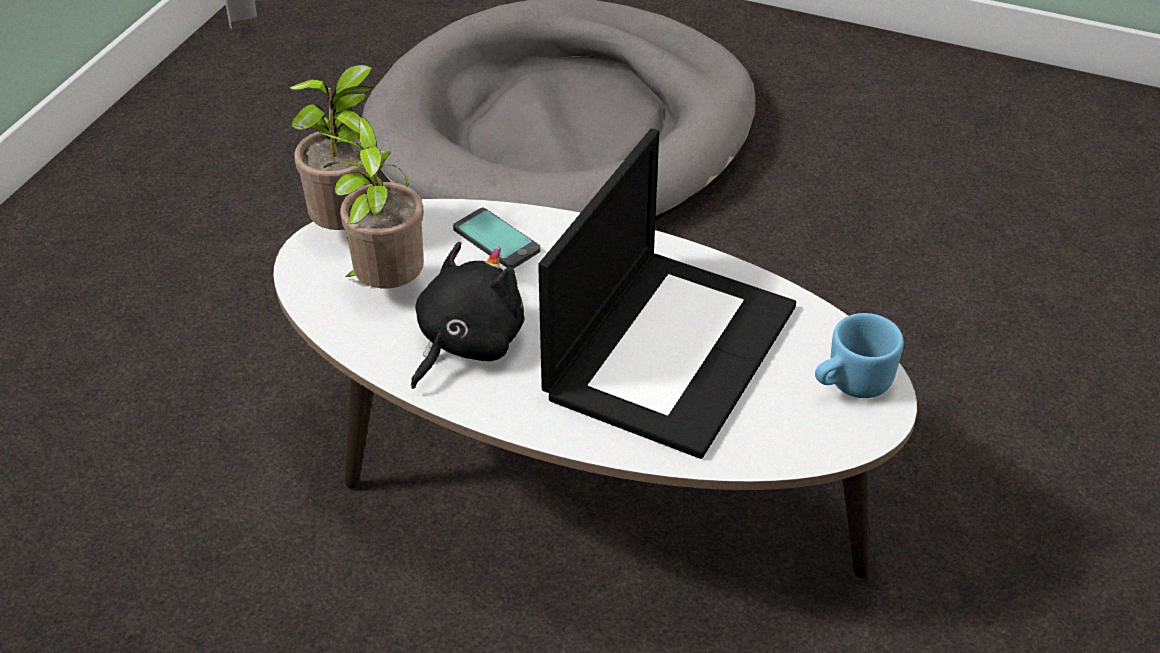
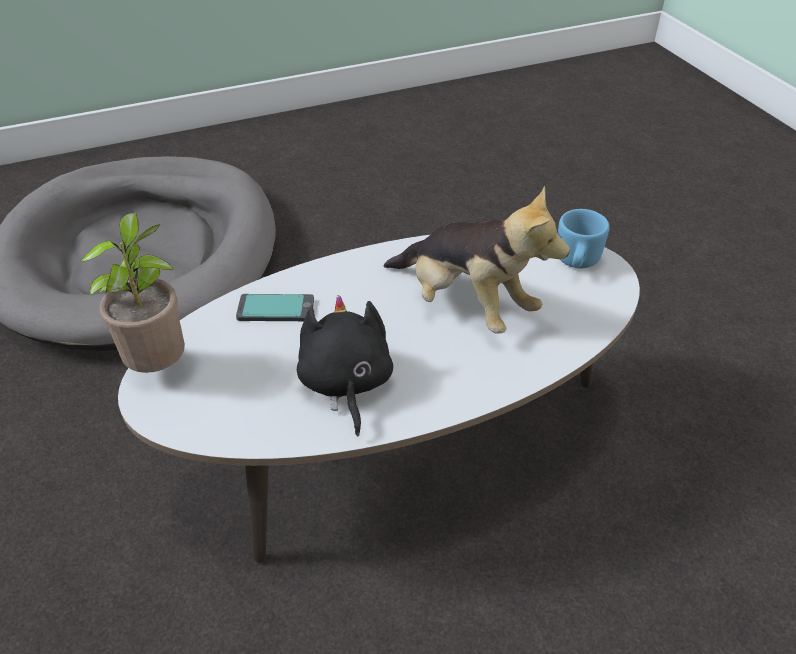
camera: 45 degrees left, 0 degrees up
potted plant [320,116,424,288] -> none
laptop [538,129,796,459] -> plush toy [383,186,570,334]

